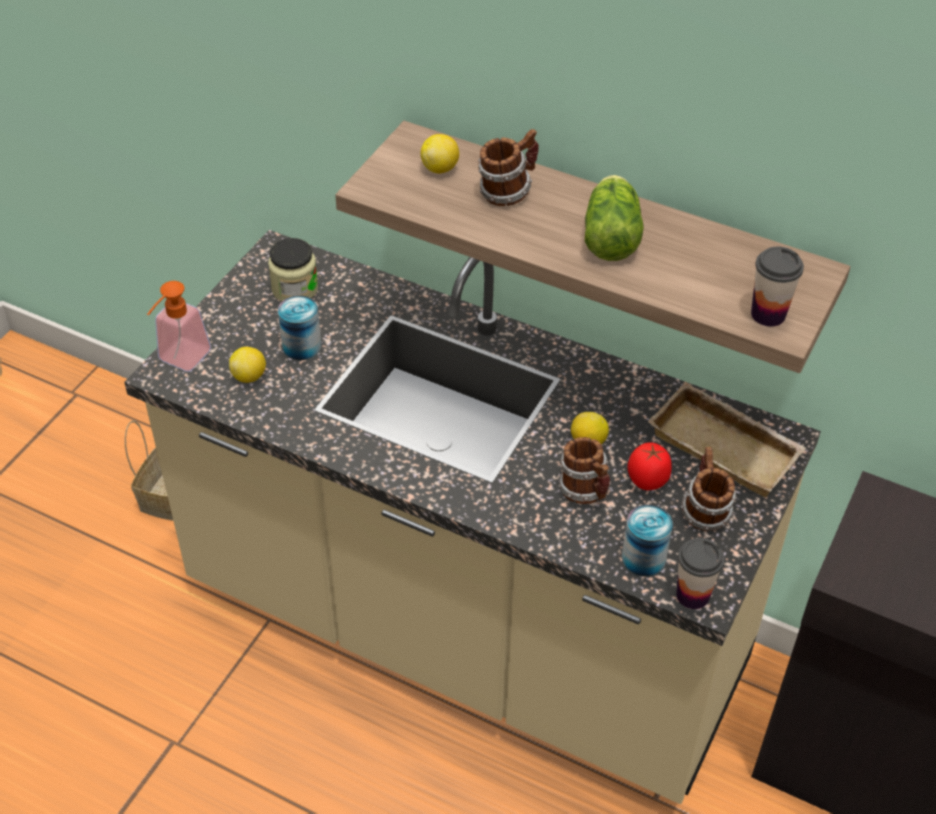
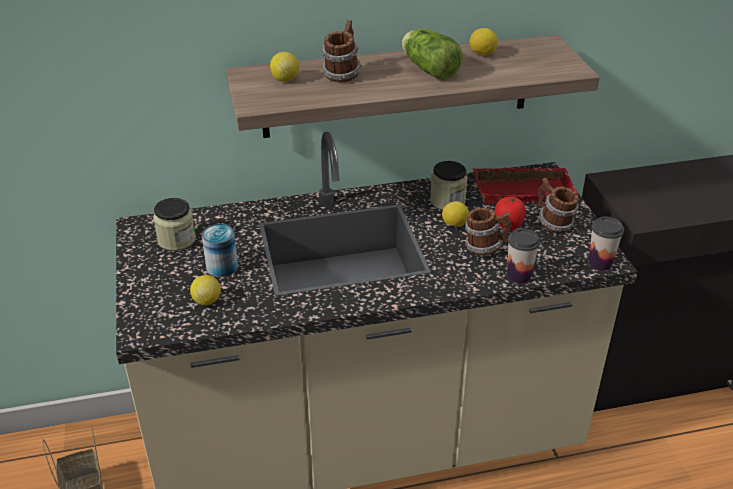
camera: 40 degrees left, 10 degrees down
soap dispenser [147,281,211,372] -> none
can [622,505,673,577] -> none
beige tray [648,382,806,497] -> red tray [473,168,577,204]
cup [751,247,804,327] -> cup moved to [507,228,540,284]
none -> jar [430,161,468,210]
none -> lemon [470,28,498,56]

